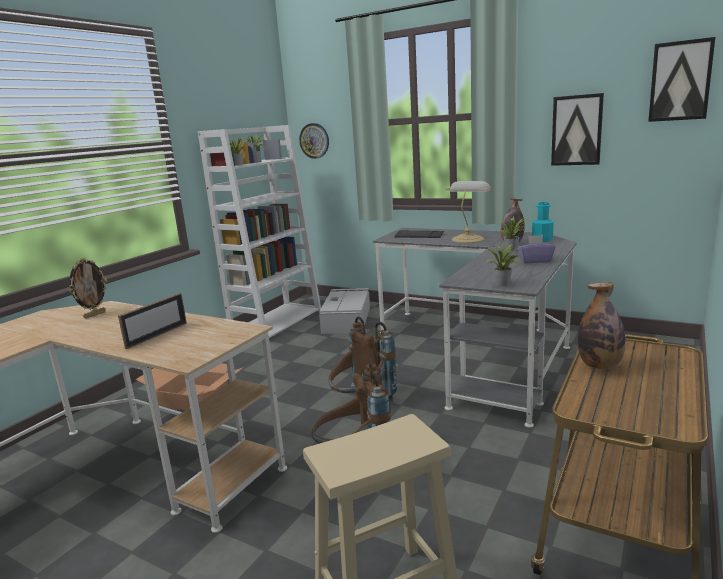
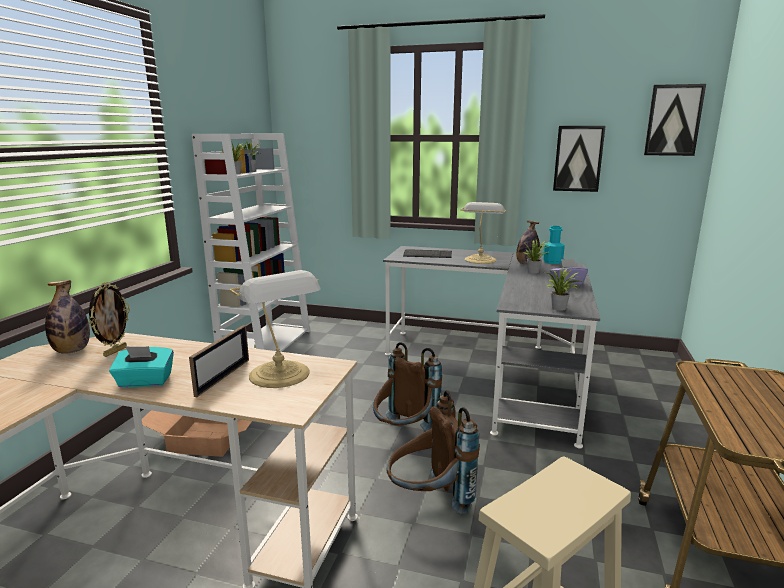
camera: 15 degrees left, 0 degrees up
wall clock [299,123,329,159] -> none
grey storage box [319,288,370,334] -> none
bottle [578,282,626,369] -> bottle moved to [45,280,90,354]
none -> turquoise tissue box [109,346,174,388]
none -> table lamp [229,270,321,388]

